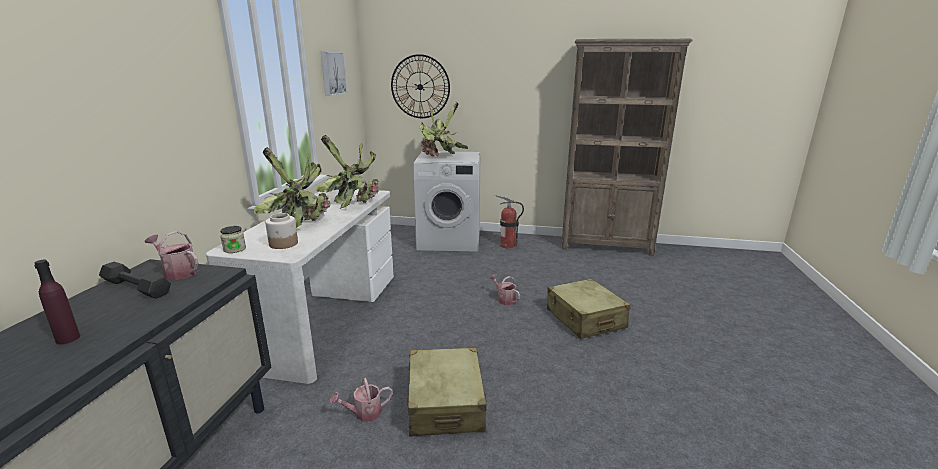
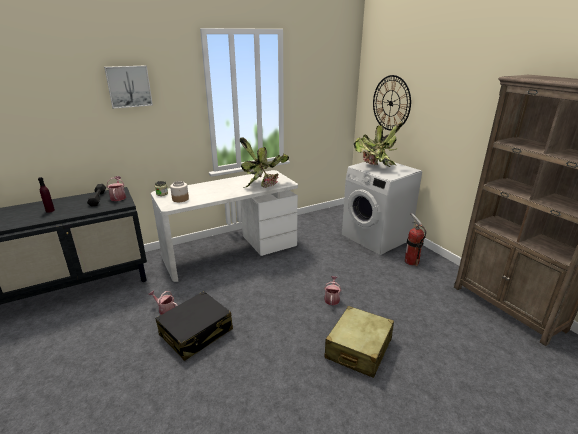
camera: 50 degrees right, 5 degrees up
potted plant [254,147,331,228] -> none
picture [321,52,348,96] -> picture moved to [104,65,153,109]
beige suitcase [407,347,487,436] -> black suitcase [156,291,233,361]

